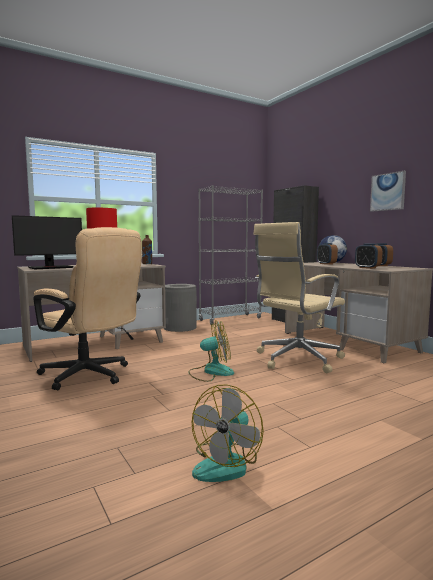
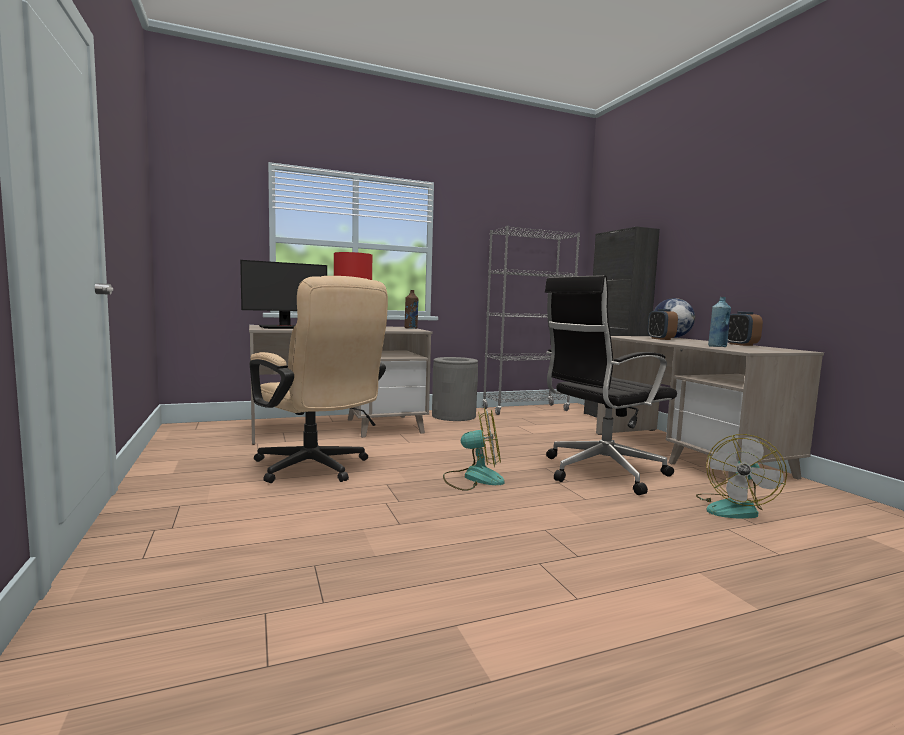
camera: 10 degrees right, 0 degrees up
fan [192,384,264,482] -> fan moved to [696,434,787,519]
beige office chair [253,222,345,373] -> black office chair [545,275,677,495]
alarm clock [355,244,382,269] -> blue bottle [708,297,731,347]
picture [370,171,406,212] -> none

